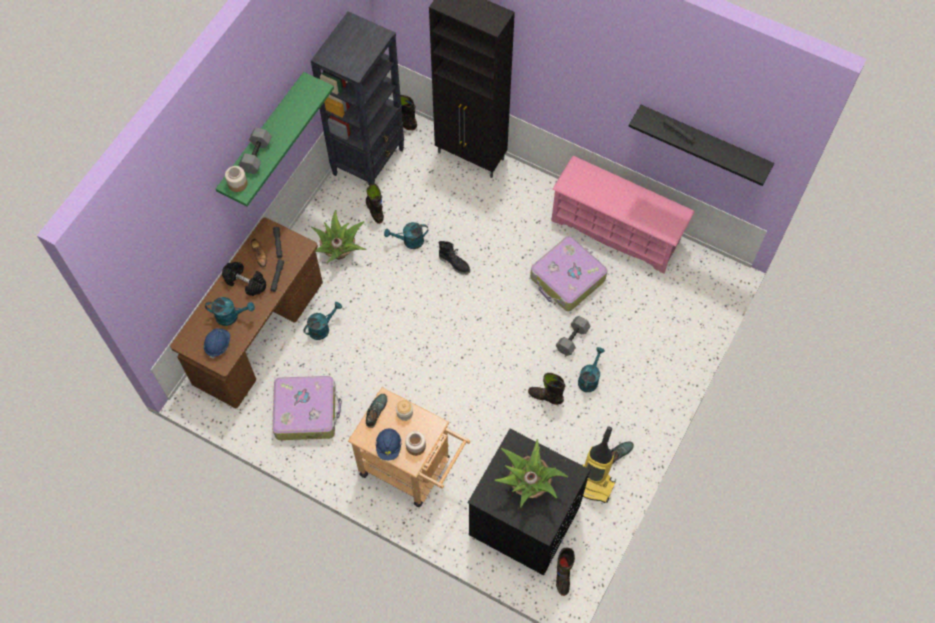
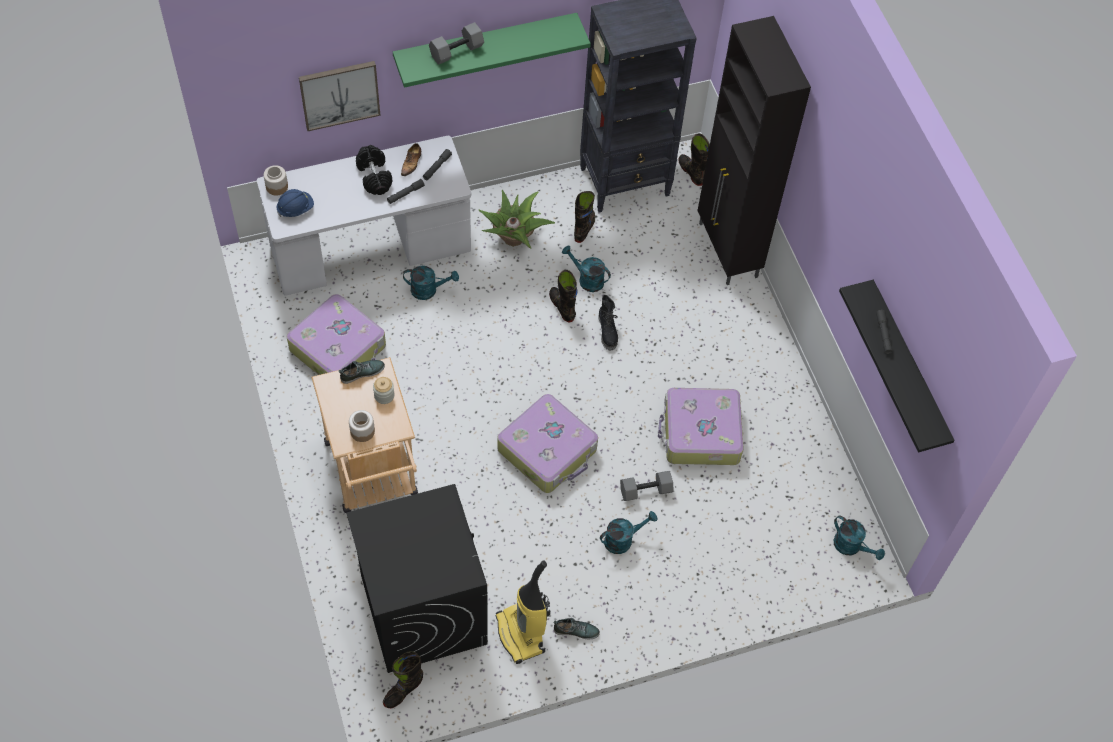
camera: 40 degrees right, 5 degrees down
brown desk [170,217,323,409] -> white desk [257,136,471,296]
turquoise watering can [205,297,255,326] -> turquoise watering can moved to [834,516,885,560]
jar [225,166,248,192] -> jar moved to [264,165,288,195]
blue hard hat [376,428,401,460] -> none
potted plant [495,439,568,508] -> none
black boot [528,373,566,405] -> black boot moved to [549,270,578,322]
pink shoe rack [551,156,695,274] -> none
none -> picture [299,61,381,131]
none -> suitcase [497,394,598,493]

